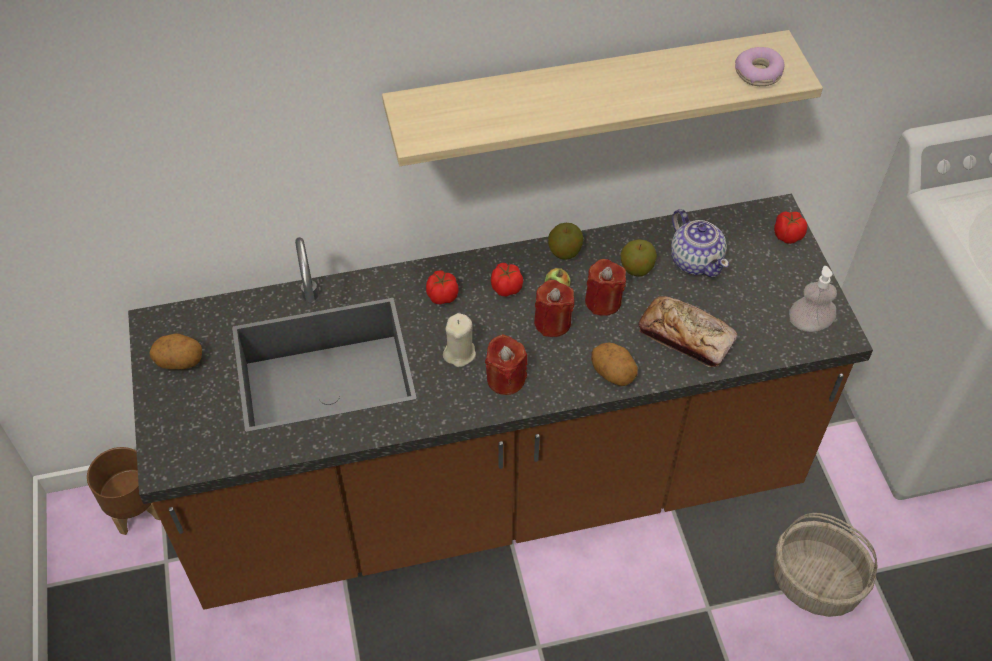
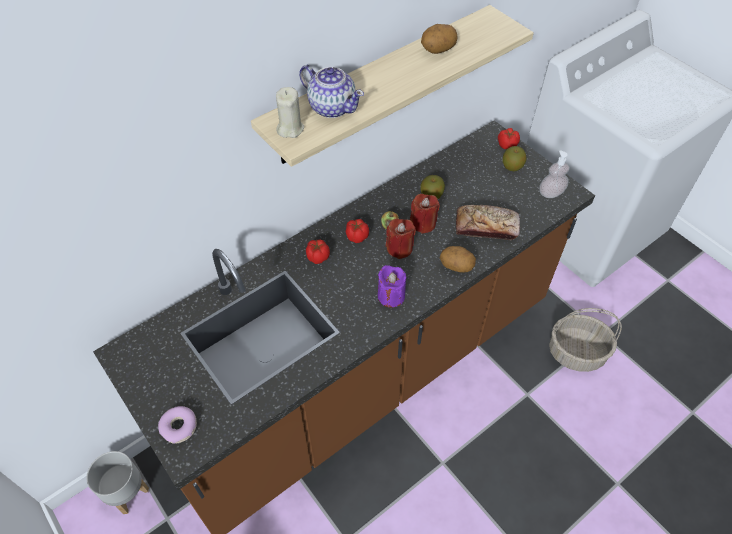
camera: 25 degrees left, 0 degrees up
brown planter [87,447,160,535] -> grey planter [87,451,149,514]
potato [149,334,202,369] -> potato moved to [421,24,458,54]
beige candle [443,313,476,367] -> beige candle moved to [276,87,304,138]
red candle [485,334,528,395] -> purple candle [378,265,407,308]
apple [548,223,583,260] -> apple moved to [502,146,526,171]
teapot [671,209,729,277] -> teapot moved to [299,65,364,118]
donut [735,47,785,86] -> donut moved to [158,406,197,444]

